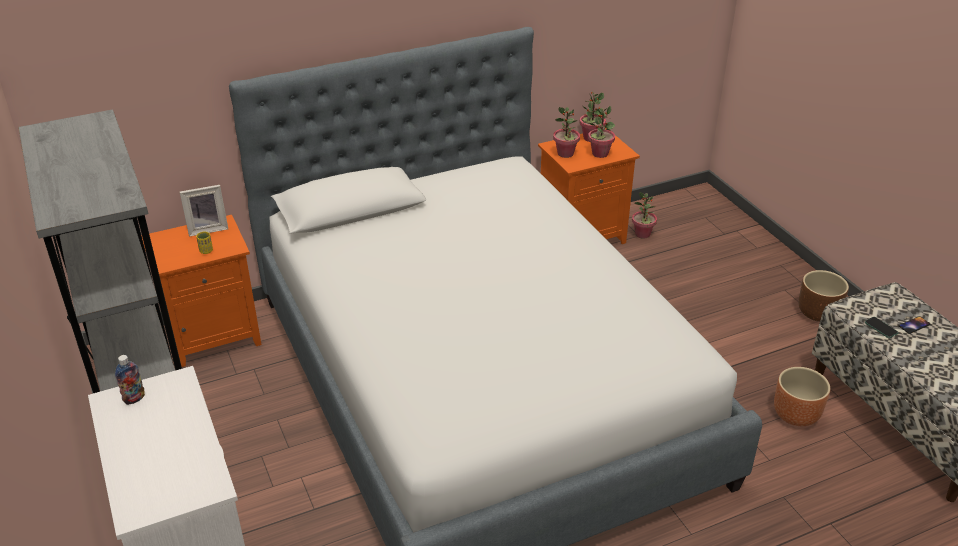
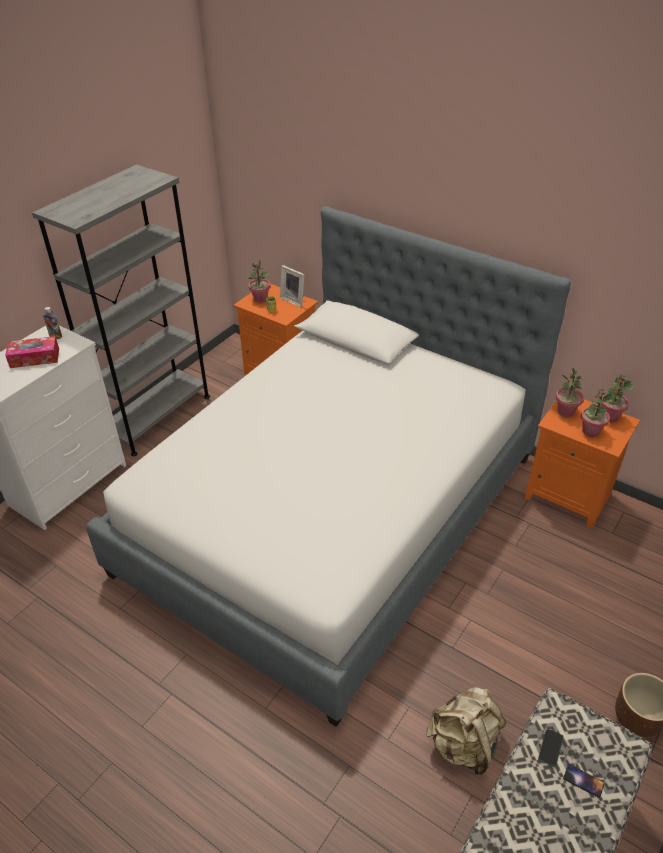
camera: 60 degrees right, 5 degrees up
potted plant [632,192,657,239] -> potted plant moved to [248,259,271,303]
brown planter [774,367,830,426] -> beige backpack [426,687,506,775]
none -> tissue box [5,336,59,368]

